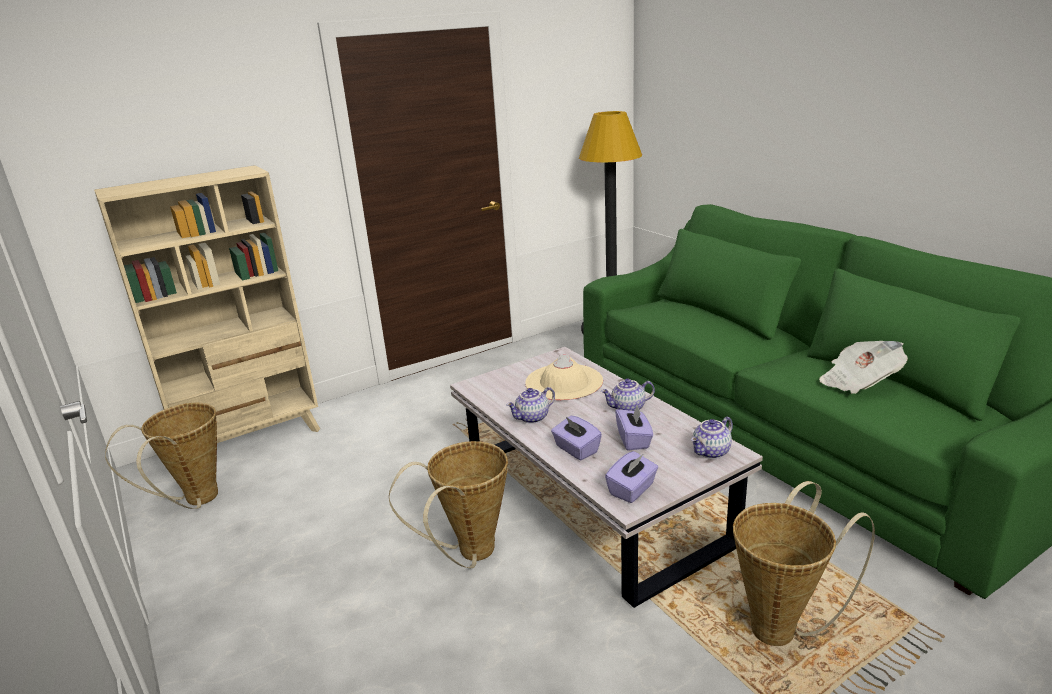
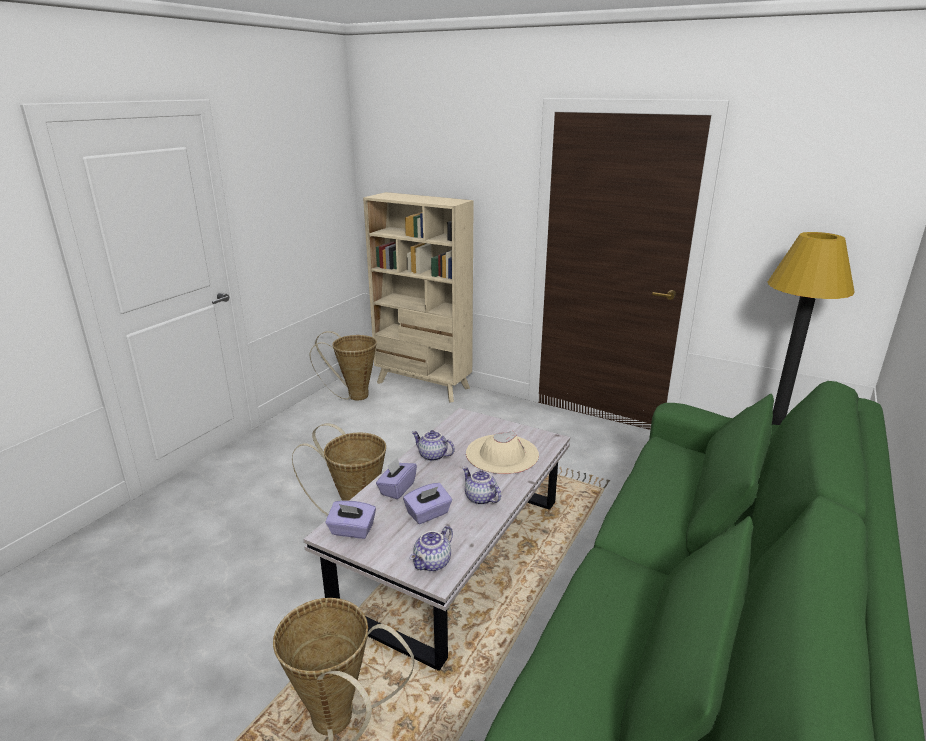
camera: 60 degrees right, 0 degrees up
teapot [691,417,733,459] -> teapot turned 75 degrees counterclockwise [410,526,453,572]
newspaper [819,341,908,394] -> none

